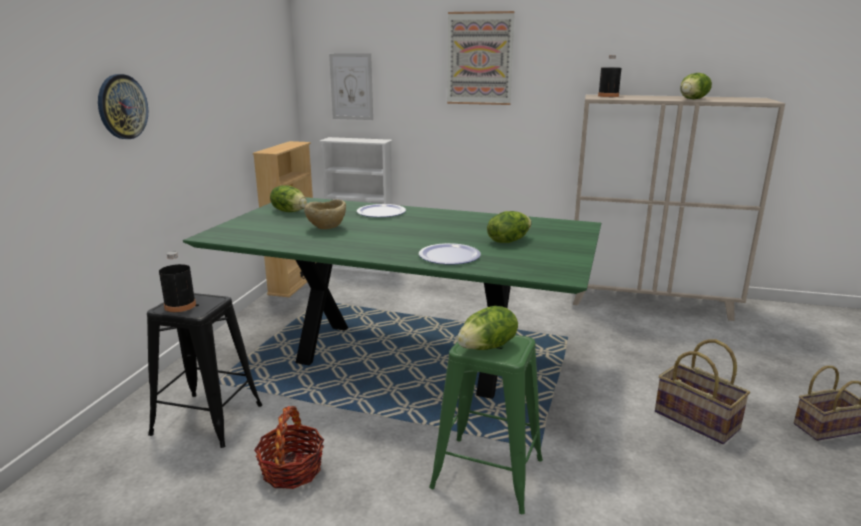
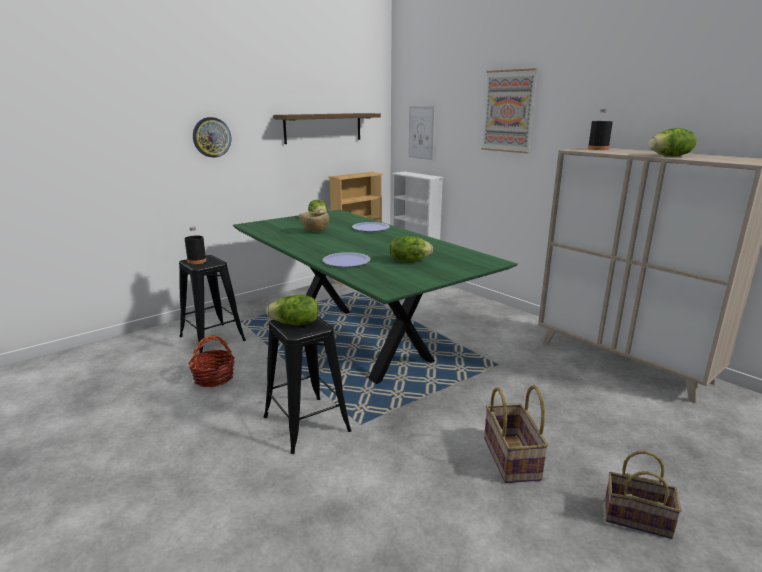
camera: 35 degrees right, 0 degrees up
green stool [429,335,543,514] -> black stool [264,316,352,454]
none -> shelf [273,113,381,144]

